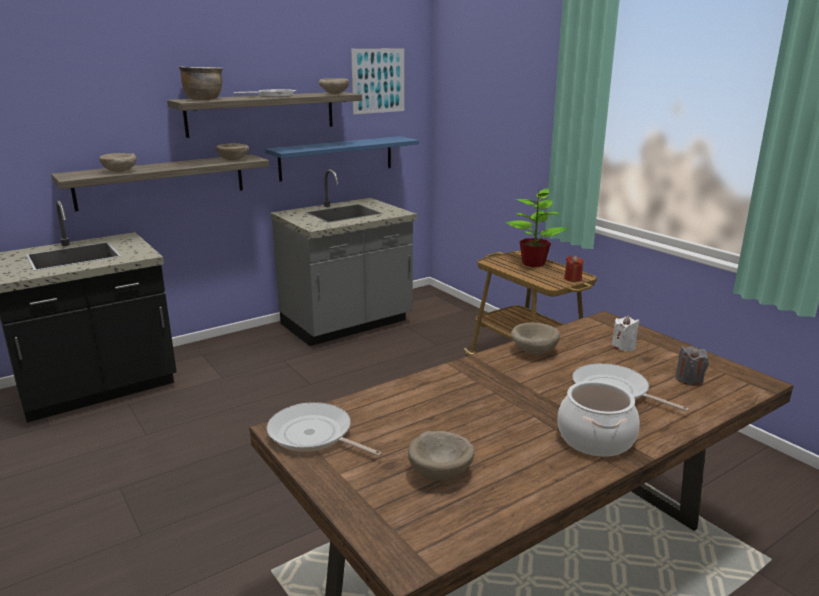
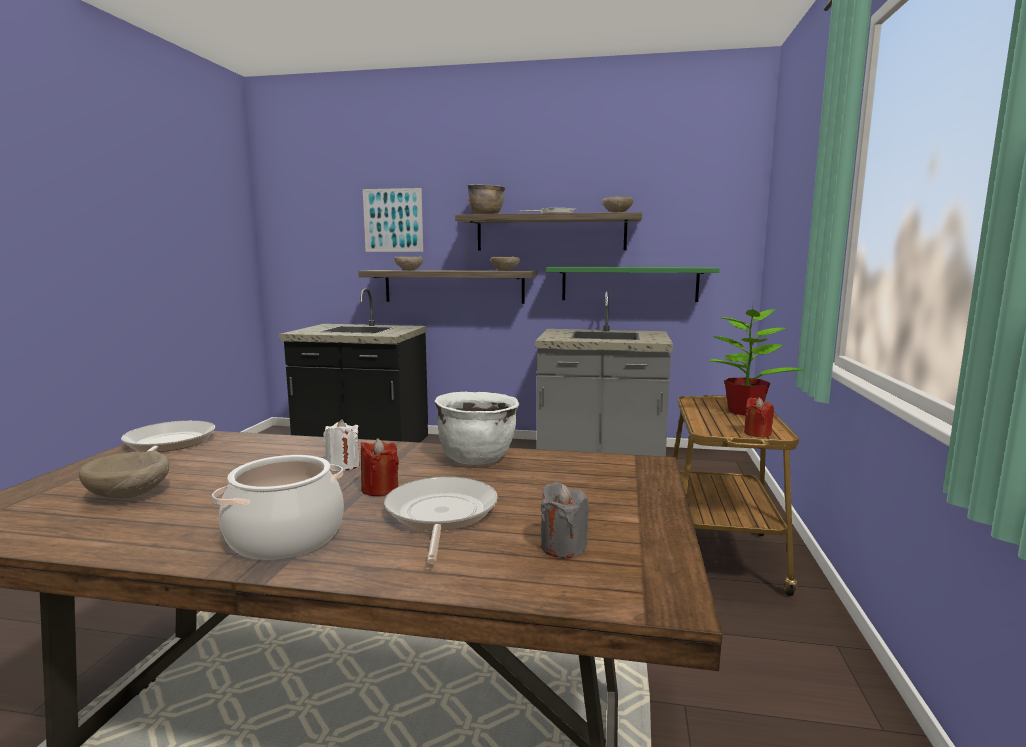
camera: 45 degrees right, 10 degrees down
blue shelf [265,136,419,181] -> green shelf [546,267,720,302]
picture [351,48,404,114] -> picture moved to [363,188,423,252]
beige bowl [511,323,560,355] -> white cooking pot [435,392,519,465]
white candle [612,315,640,351] -> white candle moved to [323,419,360,471]
none -> red candle [361,438,399,496]

